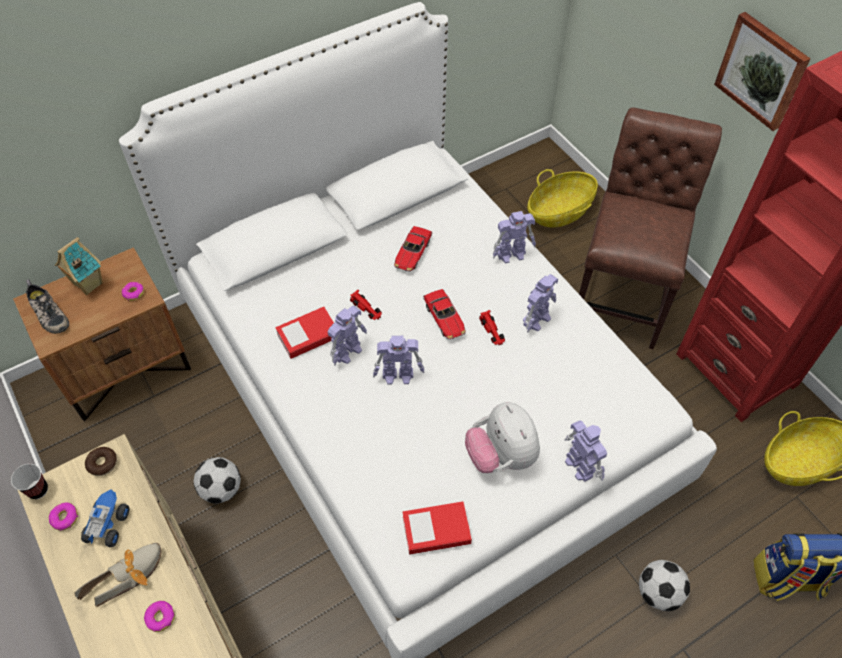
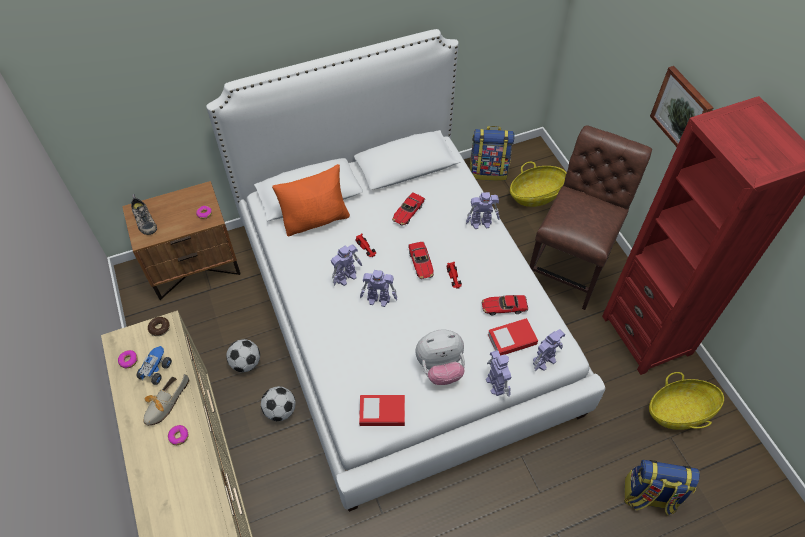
camera: 10 degrees right, 0 degrees up
cup [11,464,48,499] -> none
toy house [55,237,103,295] -> none
shoe [74,543,161,607] -> shoe turned 150 degrees clockwise [143,374,189,425]
book [275,307,334,359] -> book moved to [488,318,538,356]
plush toy [465,402,540,473] -> plush toy turned 90 degrees counterclockwise [415,330,465,385]
toy robot [523,274,558,332] -> toy robot moved to [533,329,565,372]
football [639,560,690,611] -> football moved to [261,386,296,421]
none -> orange pillow [272,164,350,236]
none -> backpack [470,126,515,181]
none -> toy car [482,295,528,315]

